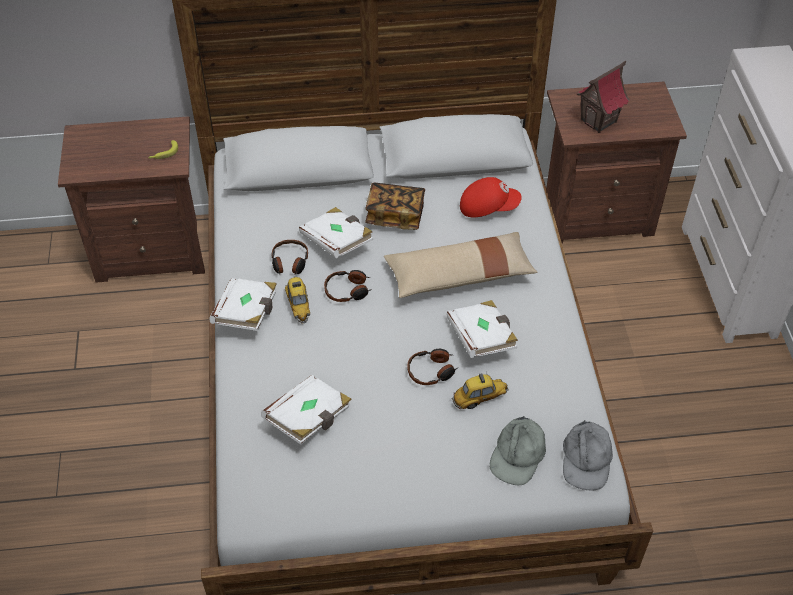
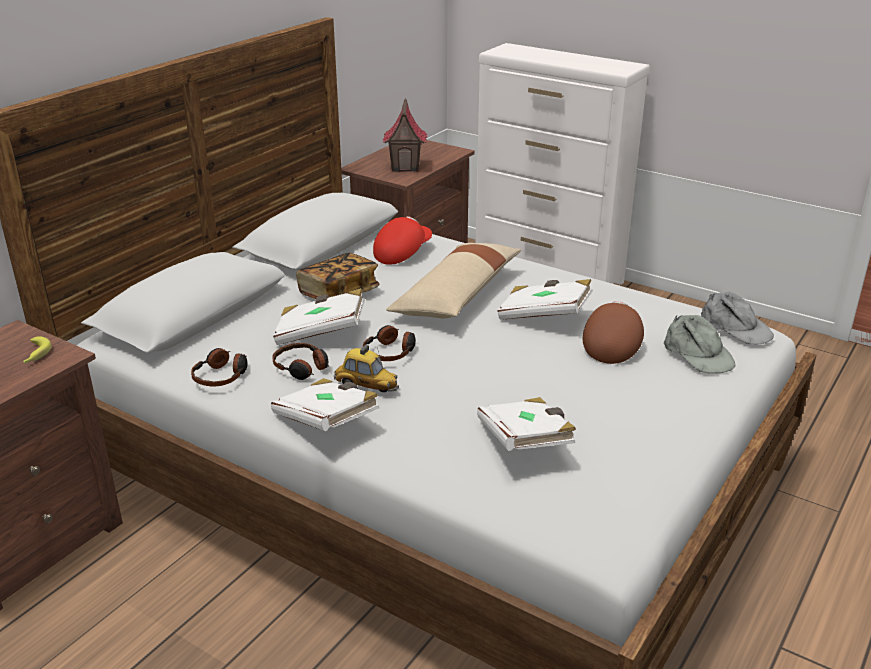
camera: 50 degrees left, 20 degrees down
headphones [407,349,458,385] -> headphones moved to [191,348,248,386]
toy car [451,371,508,409] -> brown cap [583,301,644,364]

